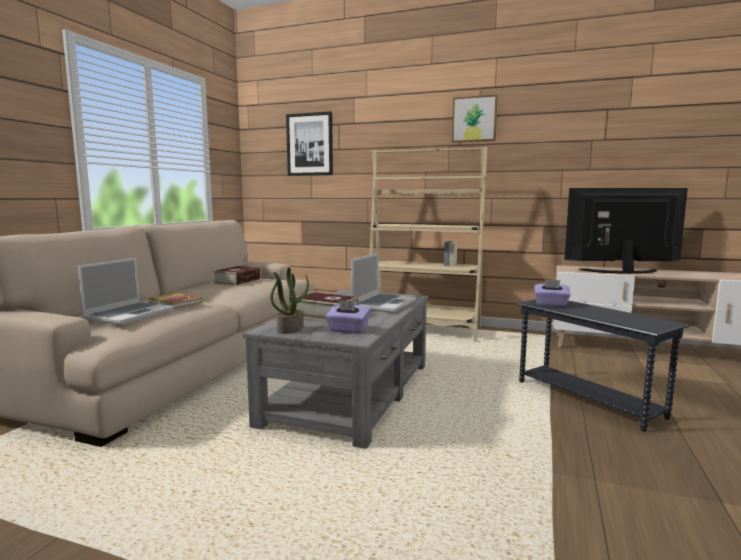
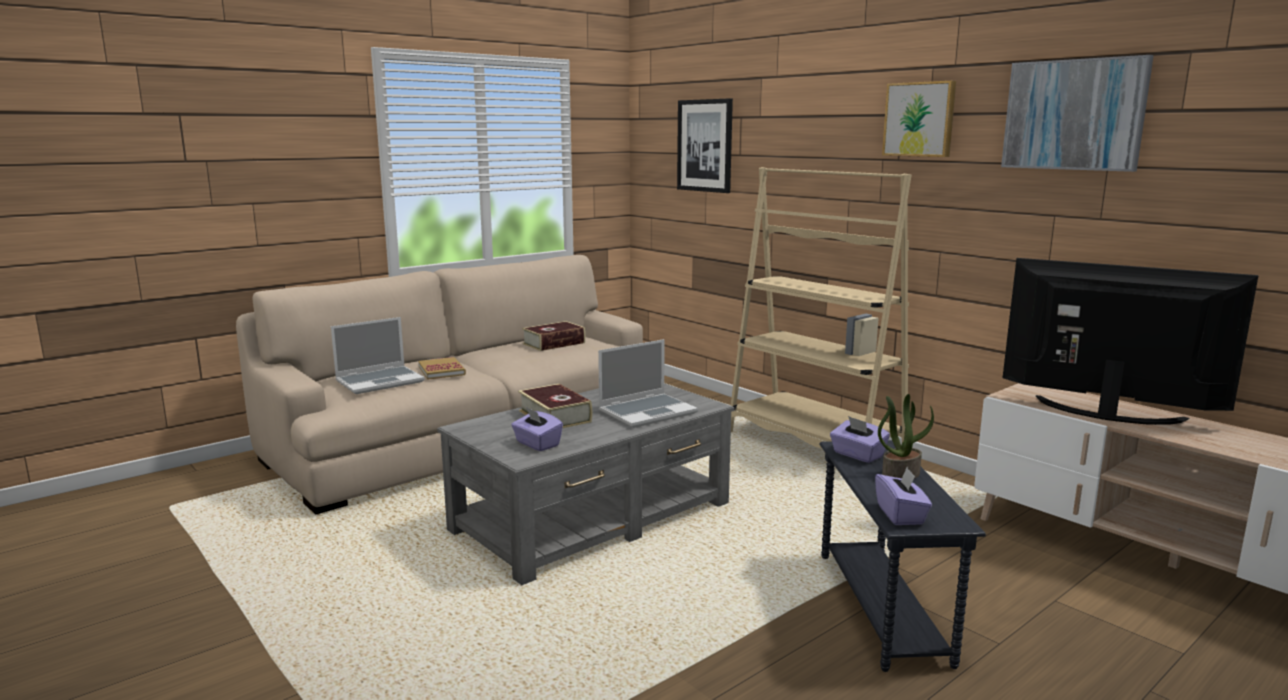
camera: 30 degrees right, 5 degrees up
potted plant [270,267,309,334] -> potted plant moved to [878,394,934,479]
none -> purple tissue box [875,467,932,525]
none -> picture [1001,55,1154,172]

